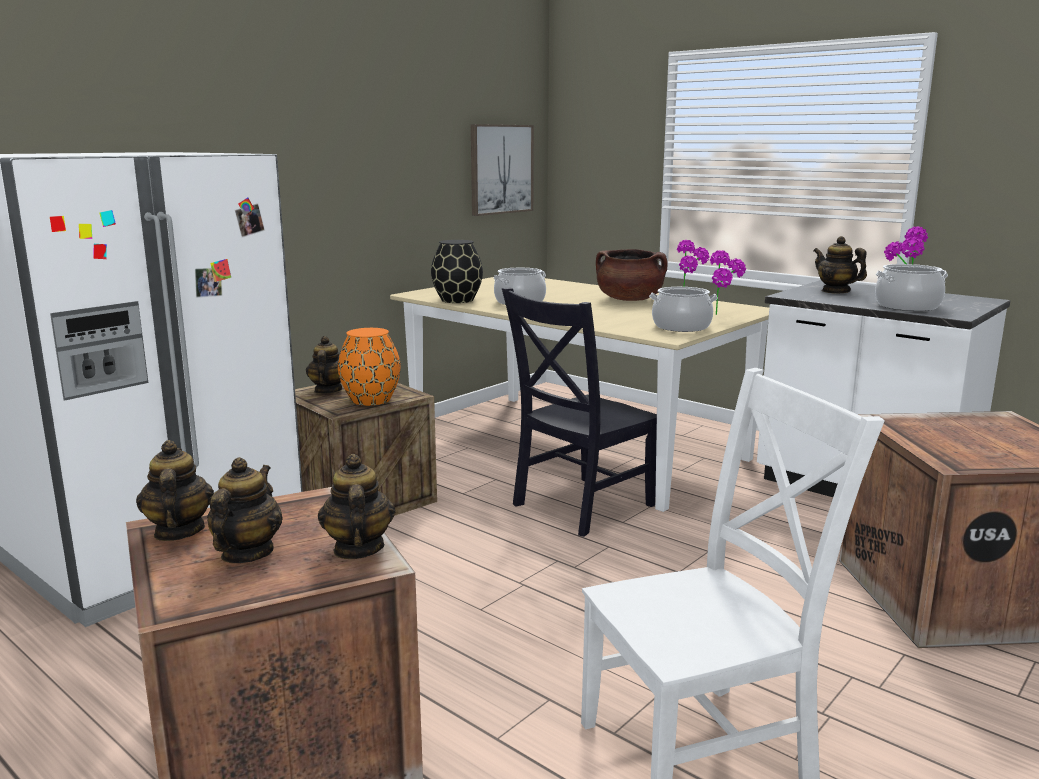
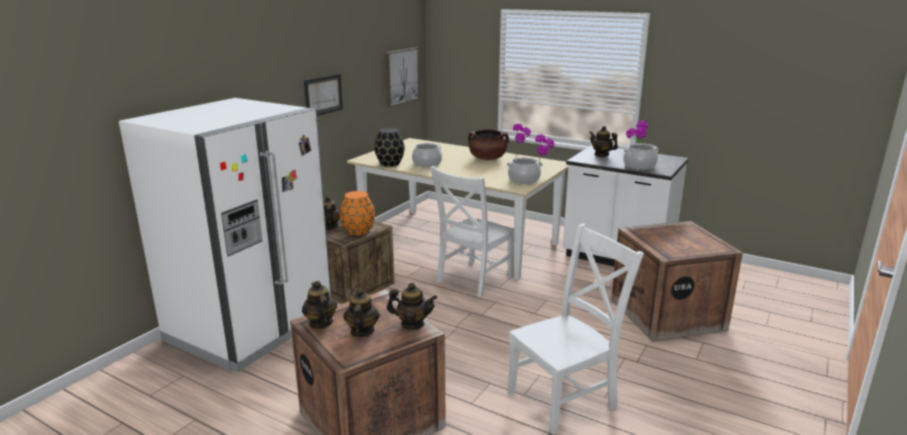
camera: 10 degrees left, 5 degrees up
teapot [318,454,395,559] -> teapot turned 120 degrees clockwise [387,282,437,330]
black chair [502,288,657,537] -> white chair [430,166,514,298]
none -> picture [304,74,343,116]

